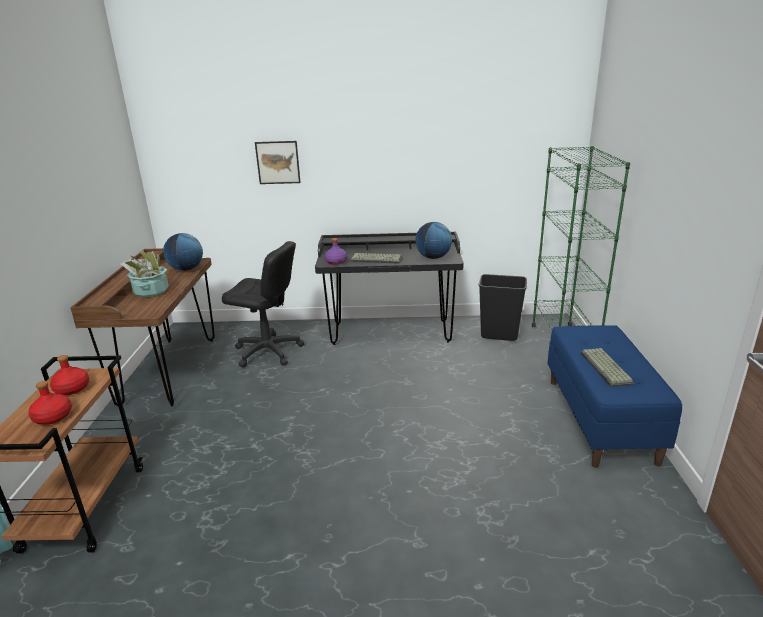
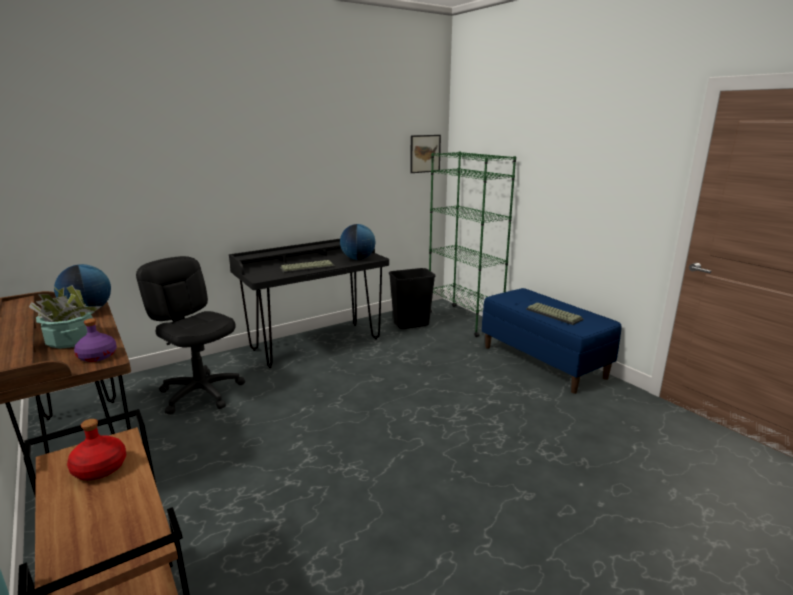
camera: 35 degrees left, 5 degrees down
red bottle [29,381,72,425] -> none
black office chair [222,241,304,367] -> black office chair turned 120 degrees counterclockwise [136,256,245,414]
picture [255,141,301,184] -> picture moved to [410,135,441,173]
purple bottle [324,238,347,265] -> purple bottle moved to [74,319,117,362]

